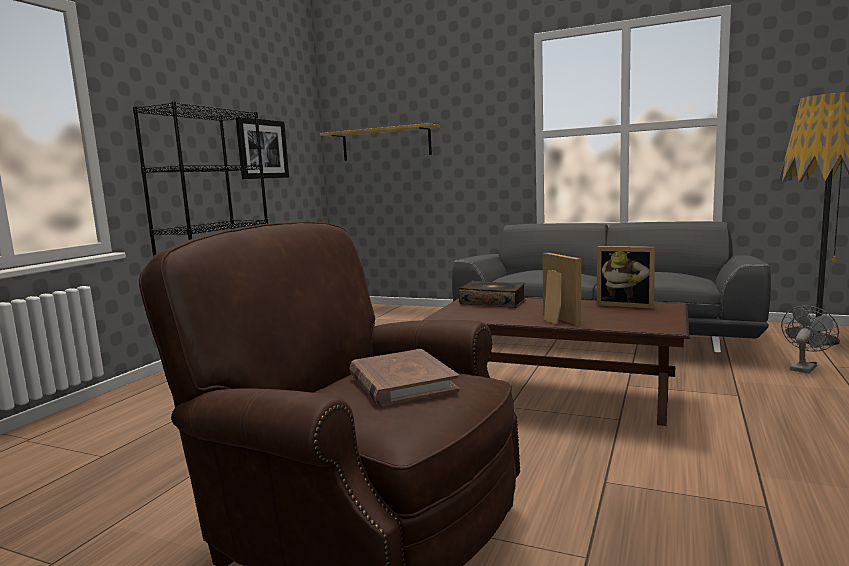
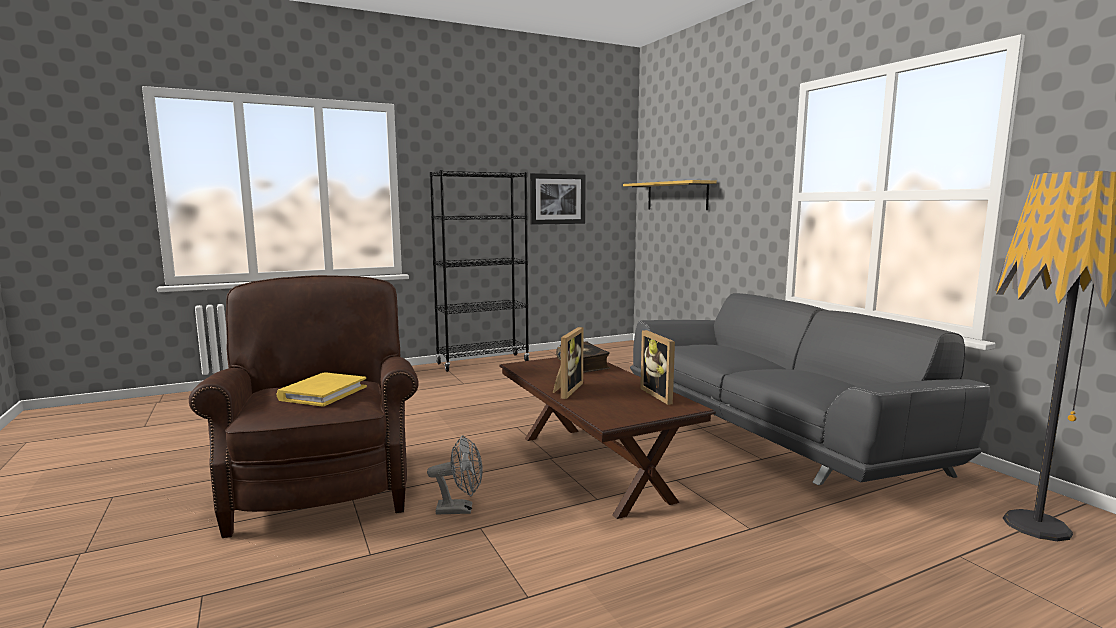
camera: 40 degrees right, 0 degrees up
brown book [349,349,460,407] -> yellow book [277,373,367,407]
grey fan [781,306,839,373] -> grey fan moved to [427,435,483,514]

